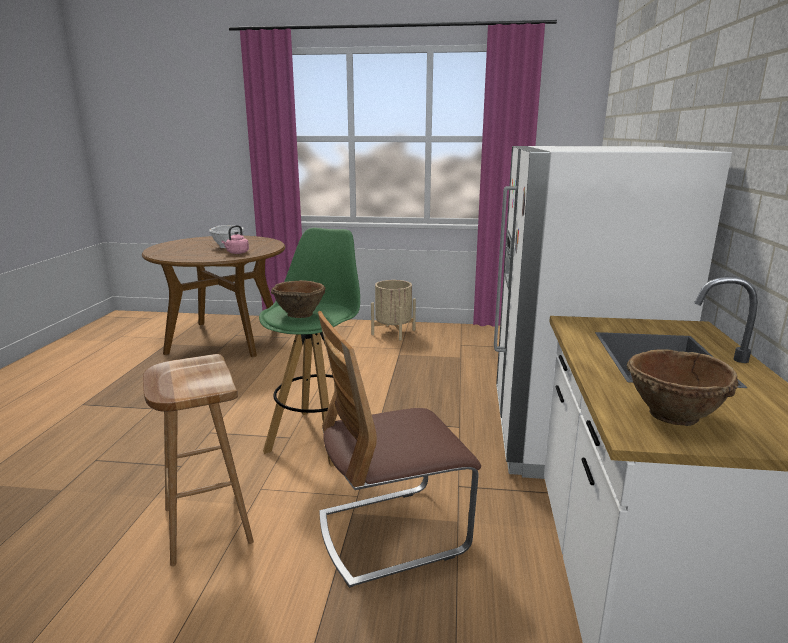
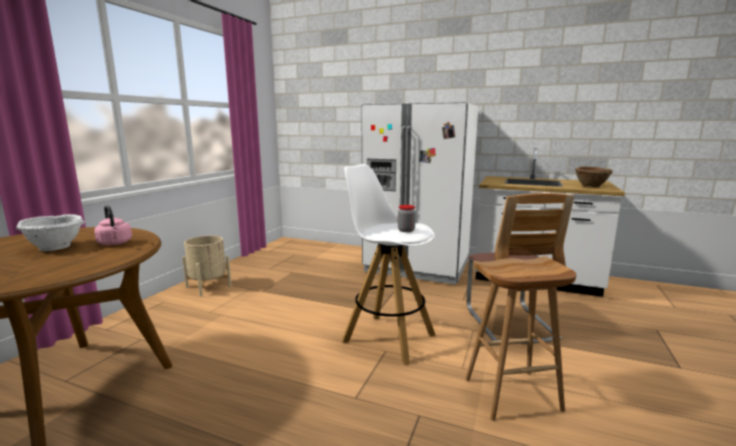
camera: 75 degrees left, 5 degrees down
green stool [259,228,360,467] -> white stool [342,164,436,365]
brown bowl [271,280,325,318] -> jar [398,205,416,232]

